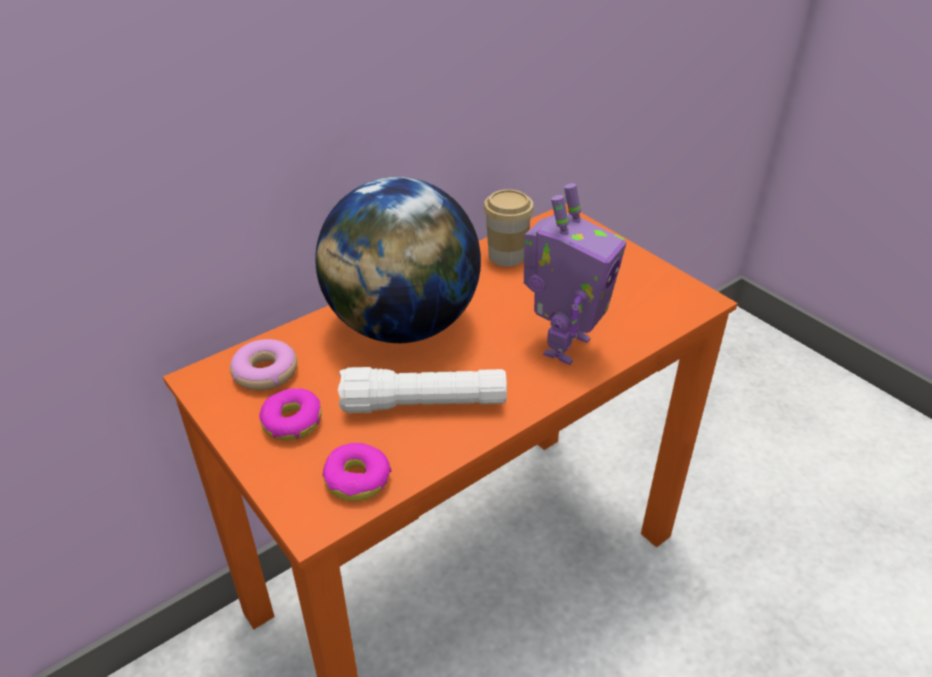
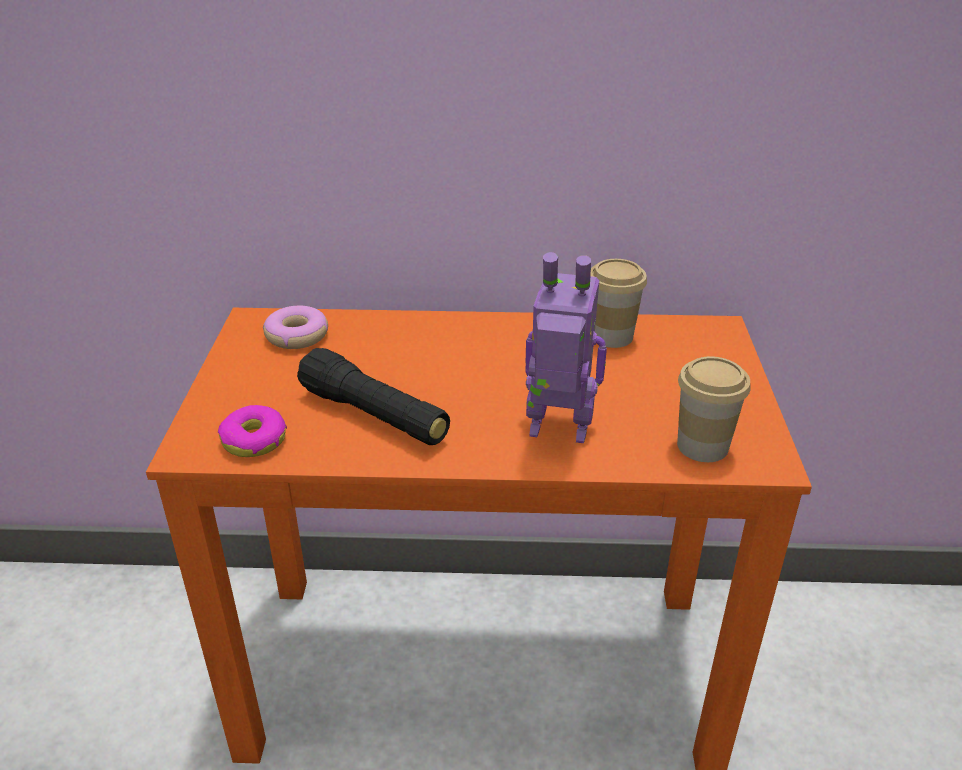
camera: 40 degrees right, 5 degrees down
donut [259,388,321,440] -> none
globe [315,177,481,343] -> none
white flashlight [338,367,507,413] -> black flashlight [297,348,450,445]
toy robot [524,183,626,365] -> toy robot turned 150 degrees counterclockwise [525,252,607,443]
none -> cup [677,356,750,462]

